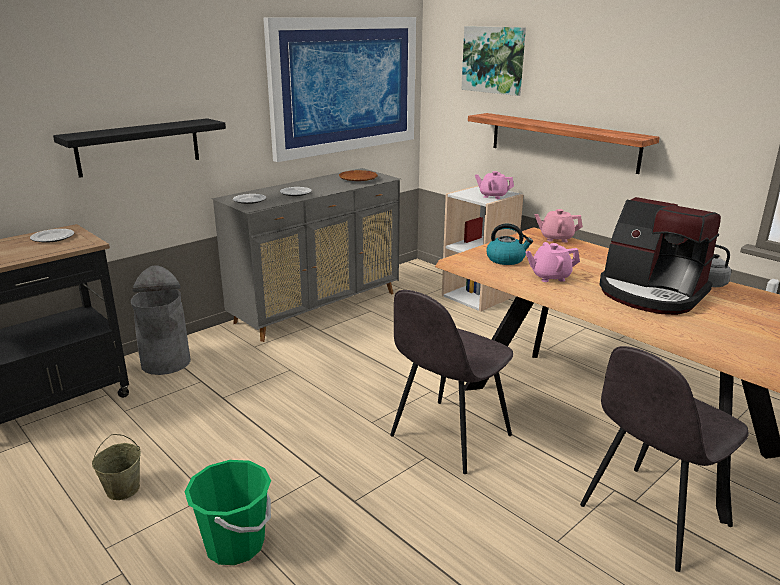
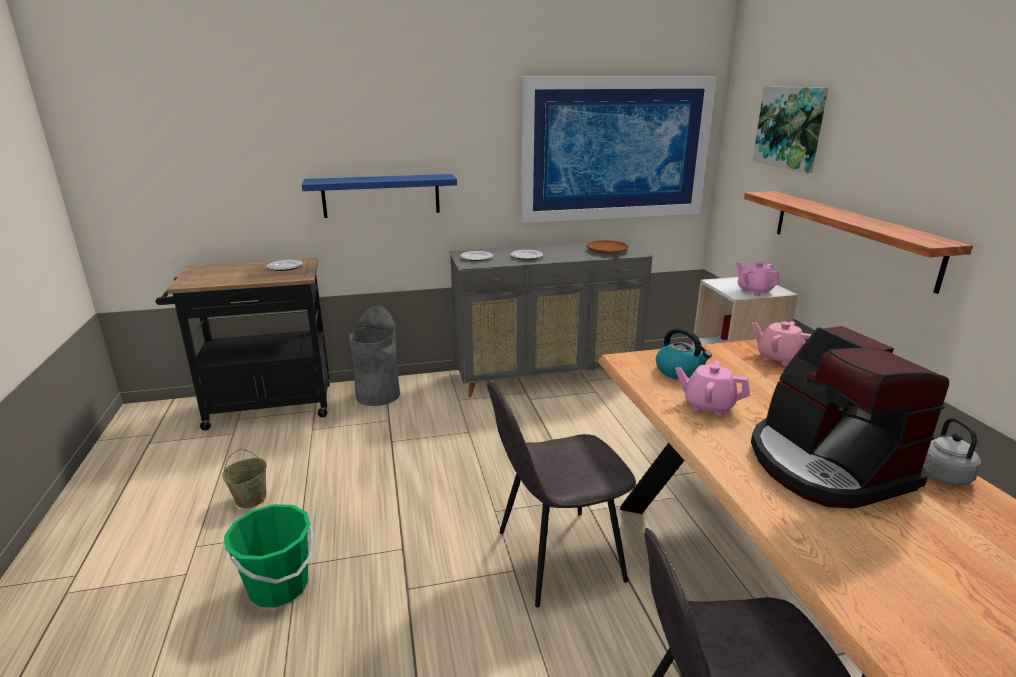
camera: 30 degrees right, 0 degrees up
black shelf [53,118,226,178] -> blue shelf [302,174,457,218]

